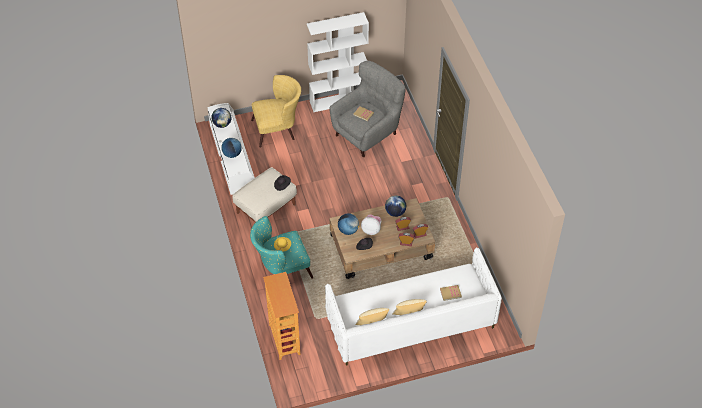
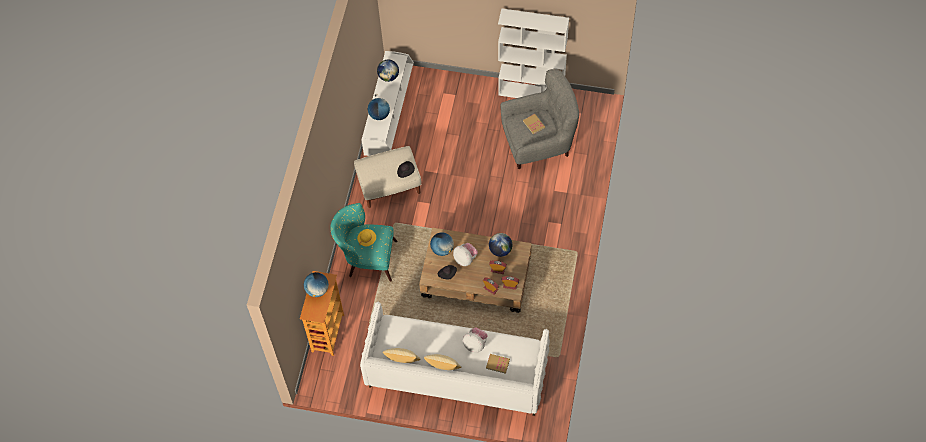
camera: 30 degrees right, 10 degrees up
yellow armchair [251,75,301,148] -> none
none -> globe [304,272,329,297]
none -> plush toy [463,328,488,353]

